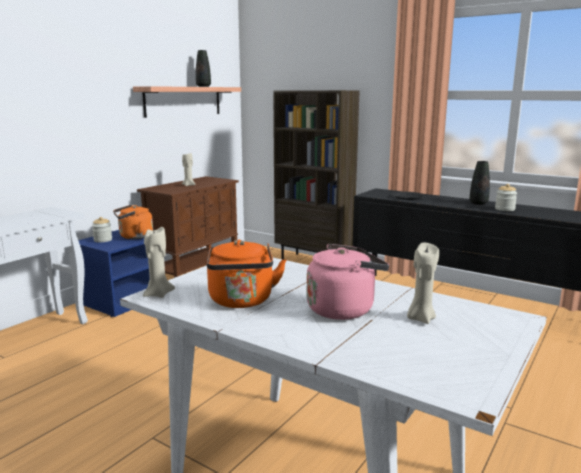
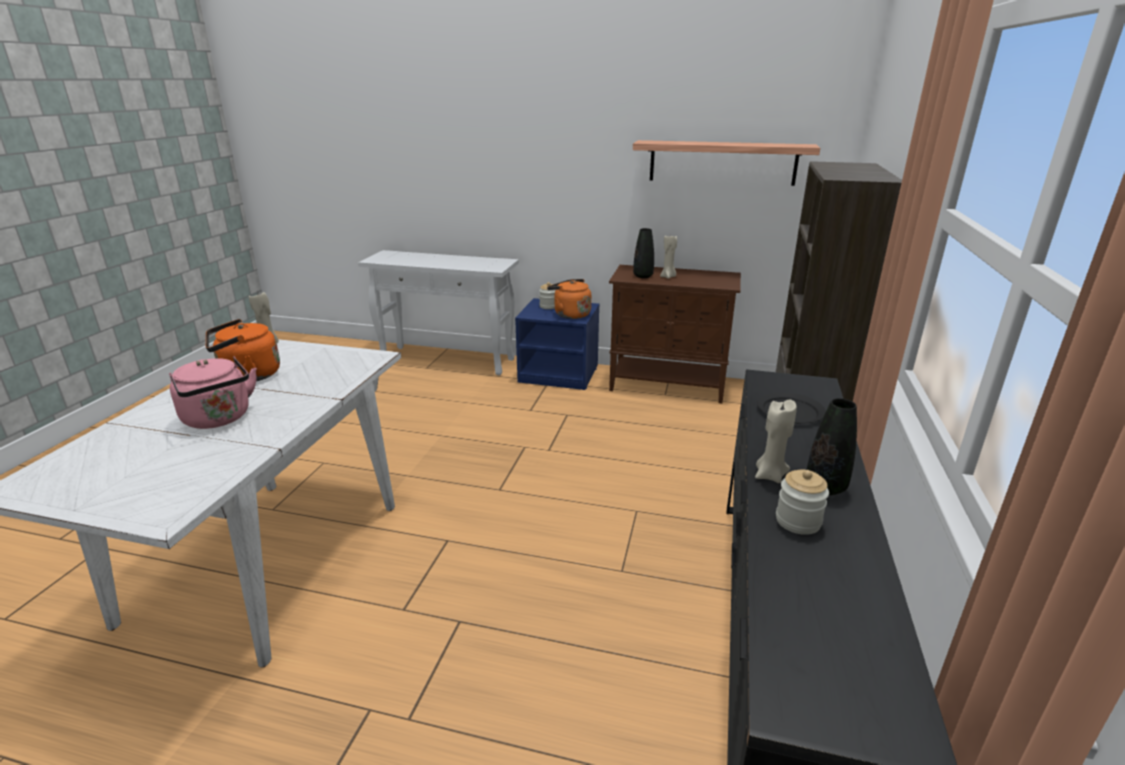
camera: 70 degrees right, 10 degrees up
black vase [196,50,211,87] -> black vase moved to [633,228,654,278]
beige candle [407,243,439,324] -> beige candle moved to [755,399,797,483]

